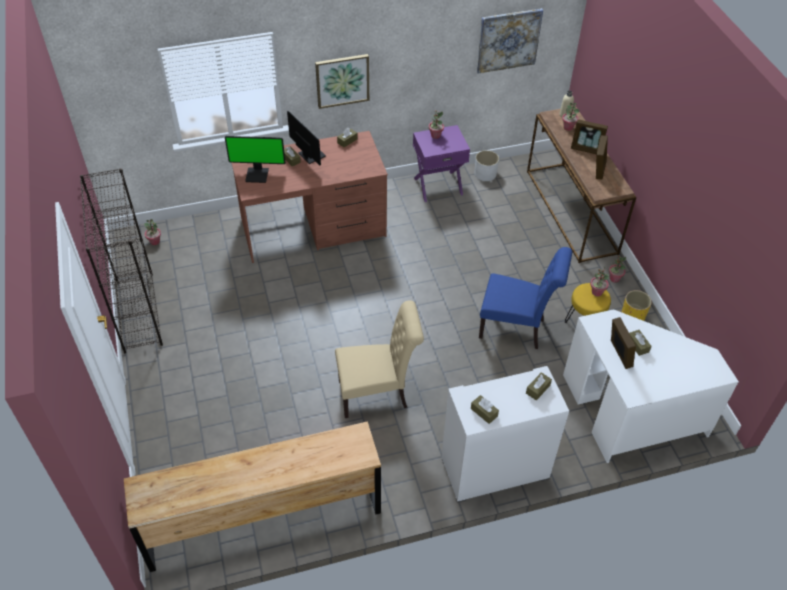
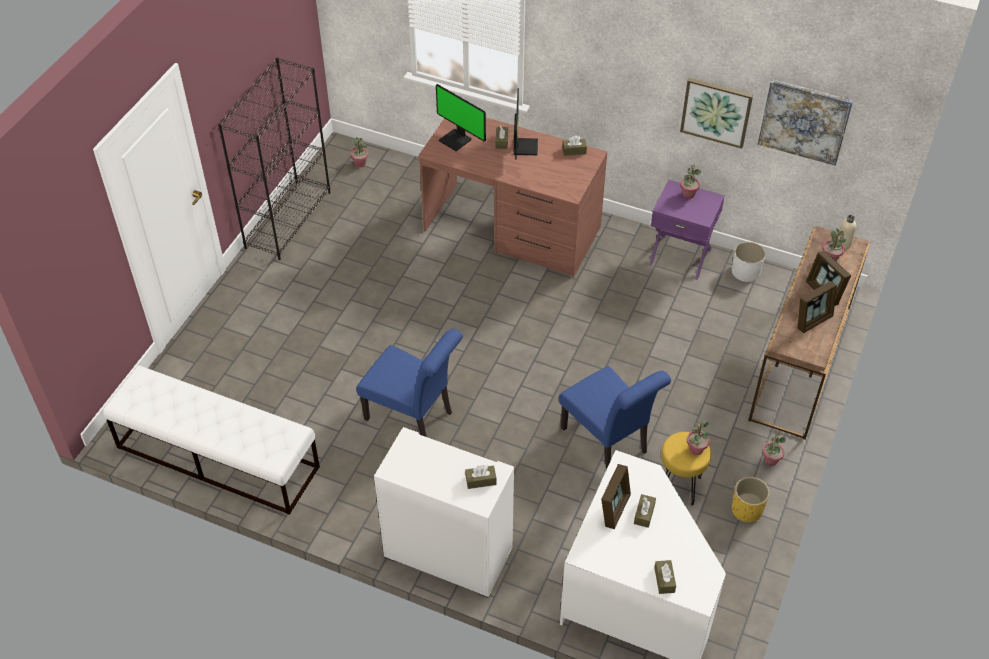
camera: 40 degrees right, 0 degrees up
brown dresser [124,421,381,572] -> white bench [103,365,320,515]
picture [315,54,369,109] -> picture moved to [680,78,753,149]
beige chair [335,300,424,418] -> blue chair [356,329,463,437]
brown tissue box [471,395,499,424] -> brown tissue box moved to [654,560,676,594]

